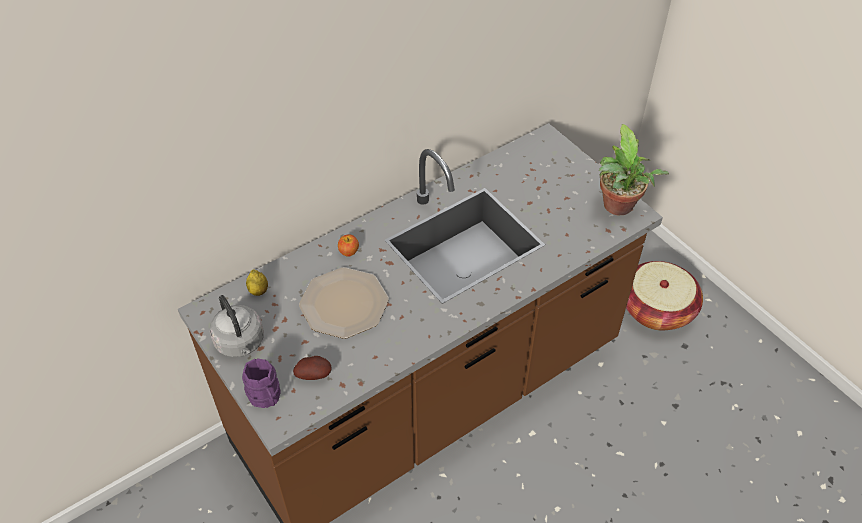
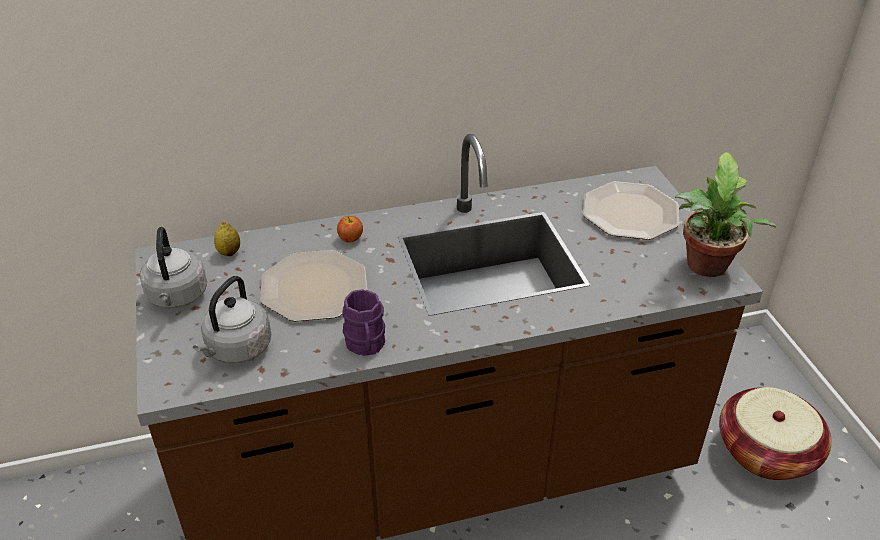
camera: 20 degrees right, 10 degrees down
purple mug [242,359,281,408] -> purple mug moved to [342,289,385,356]
potato [293,356,331,380] -> grey kettle [193,276,271,363]
none -> plate [583,181,679,240]

